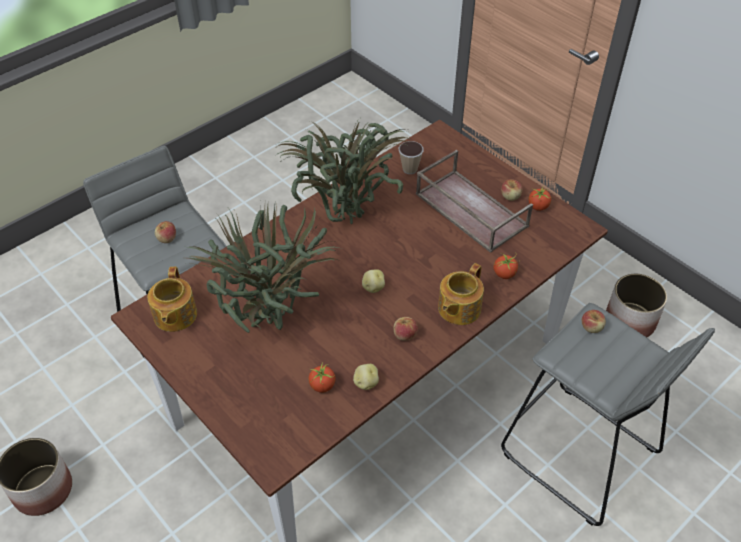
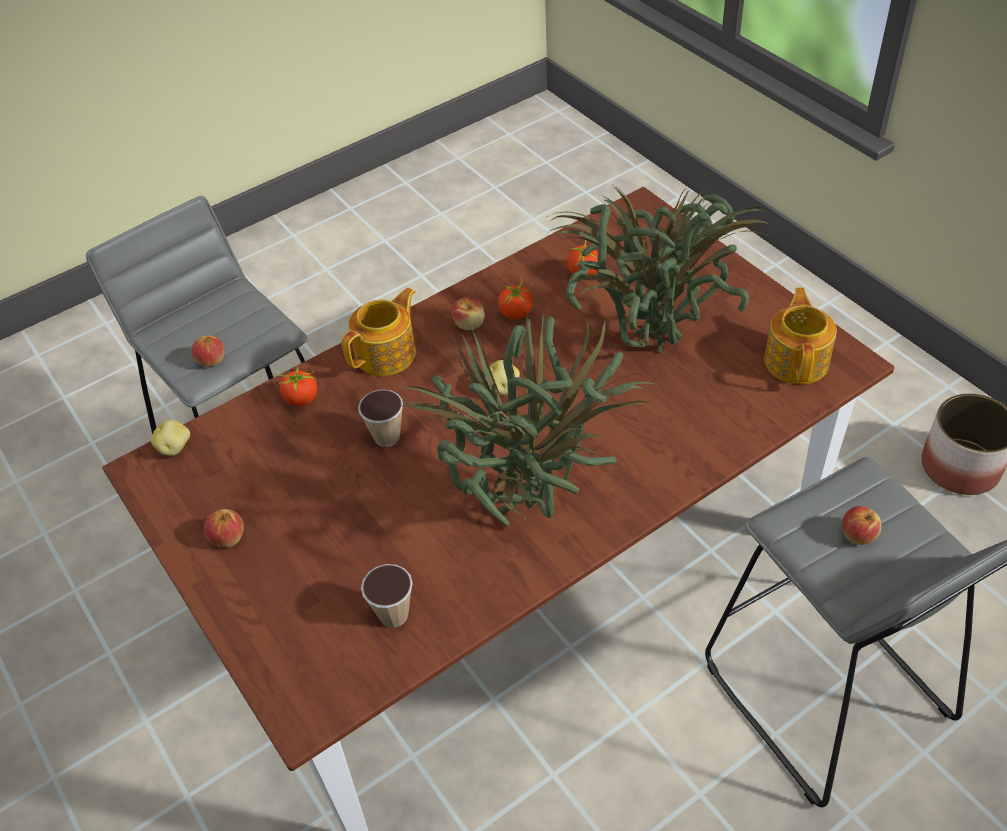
camera: 170 degrees left, 0 degrees up
potato [353,364,379,390] -> potato moved to [151,419,190,456]
brown tray [416,150,533,253] -> none
tomato [528,186,551,211] -> tomato moved to [498,279,533,319]
planter [606,273,667,337] -> none
none -> cup [358,389,403,447]

